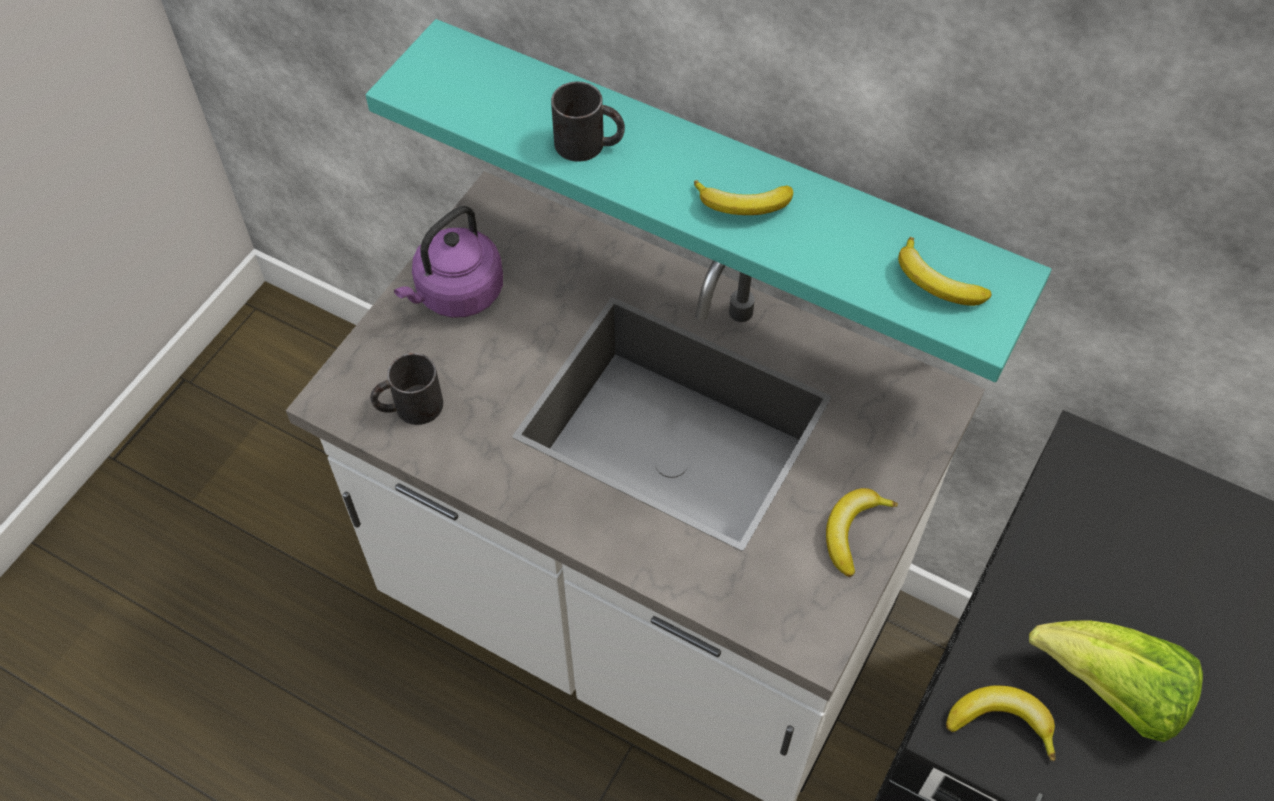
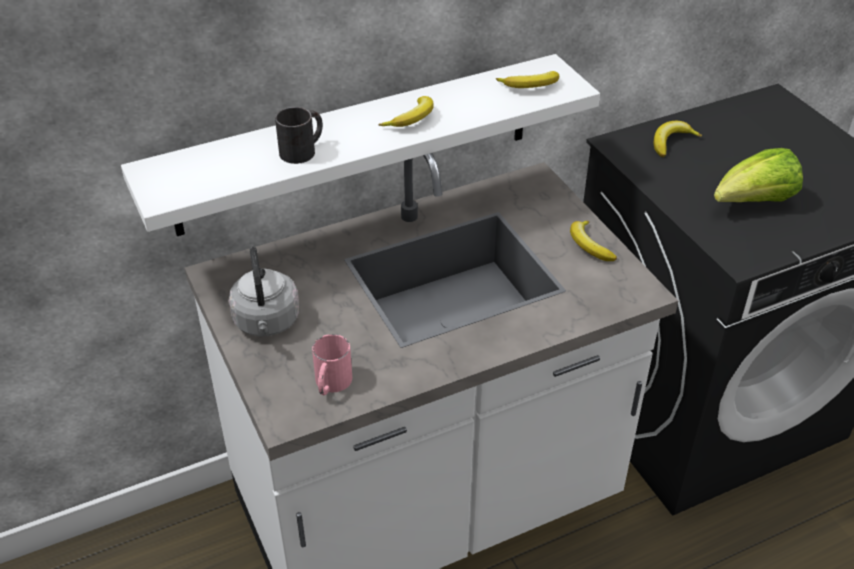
camera: 55 degrees left, 15 degrees down
turquoise shelf [366,19,1052,382] -> white shelf [121,54,600,236]
black mug [370,353,443,425] -> pink mug [312,334,352,395]
purple kettle [394,206,503,318] -> grey kettle [228,247,300,337]
banana [946,685,1056,761] -> banana moved to [654,121,702,157]

